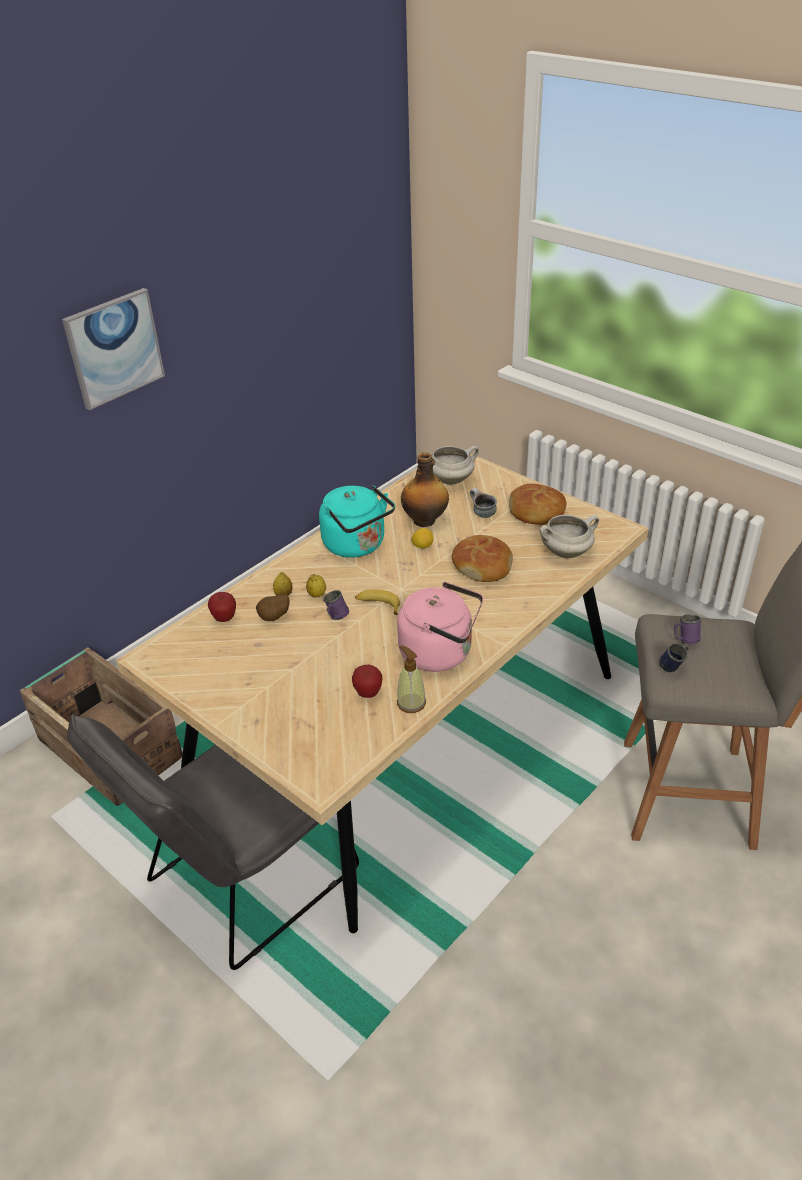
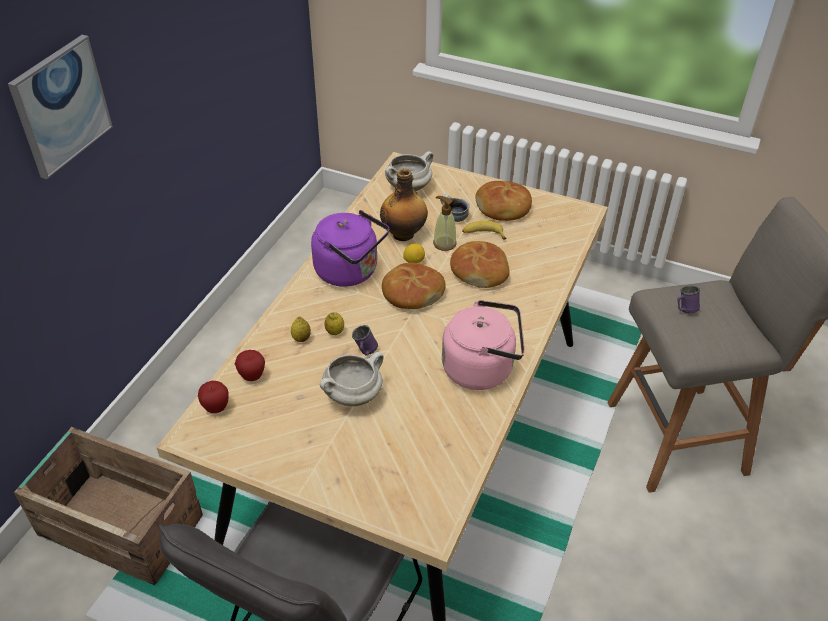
camera: 20 degrees left, 5 degrees up
potato [256,595,290,621] -> none
turquoise kettle [319,485,395,558] -> purple kettle [311,210,389,287]
apple [352,665,382,698] -> apple moved to [198,381,229,413]
banana [355,589,400,615] -> banana moved to [462,221,507,240]
soap dispenser [397,646,426,713] -> soap dispenser moved to [433,196,457,251]
white cooking pot [539,515,599,558] -> white cooking pot moved to [320,352,384,406]
blue mug [659,643,688,672] -> none
none -> bread [382,263,446,309]

